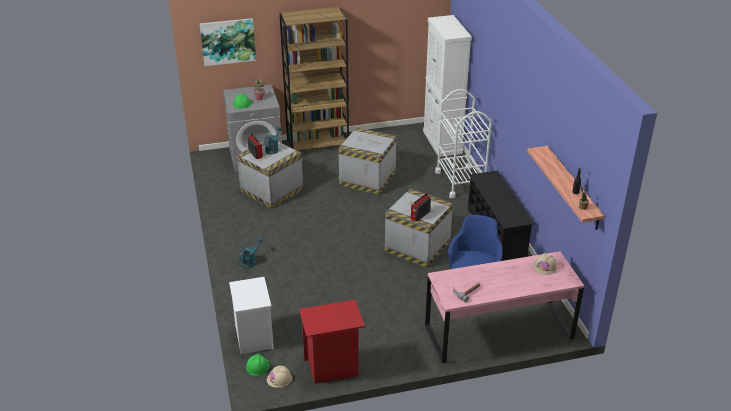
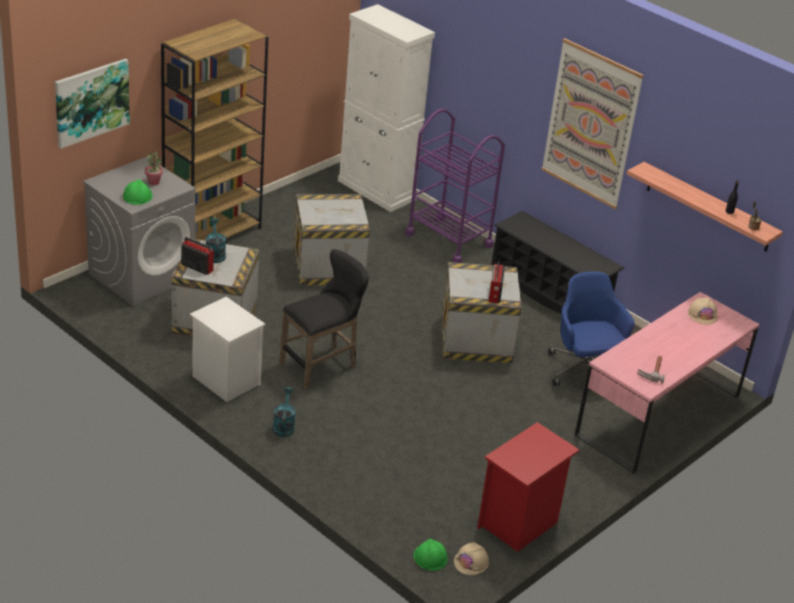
camera: 35 degrees left, 0 degrees up
white nightstand [229,277,274,354] -> white nightstand moved to [190,297,265,402]
white cart [435,89,492,199] -> purple cart [405,109,505,263]
none -> black stool [279,249,369,389]
none -> picture [541,38,644,209]

